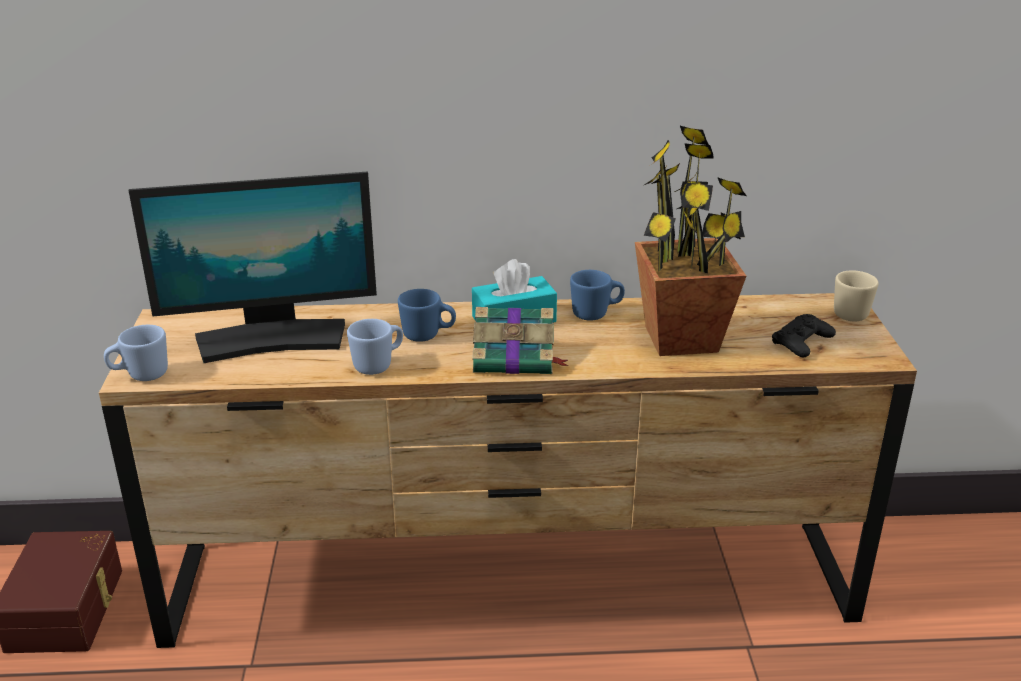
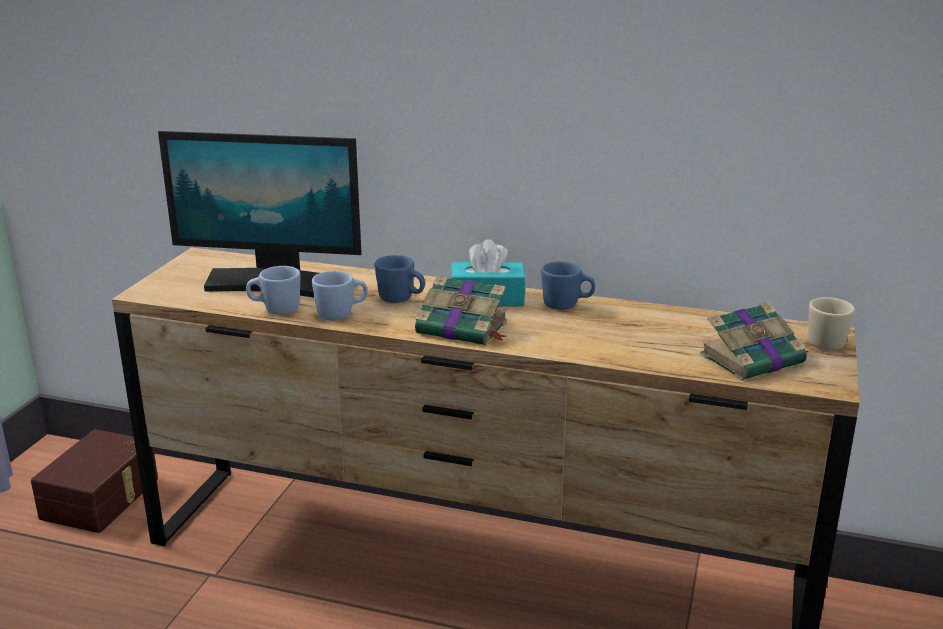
camera: 20 degrees right, 5 degrees down
blue mug [104,325,168,381] -> blue mug moved to [246,266,300,315]
potted plant [635,126,747,356] -> none
black game controller [772,314,836,357] -> book [700,302,809,380]

